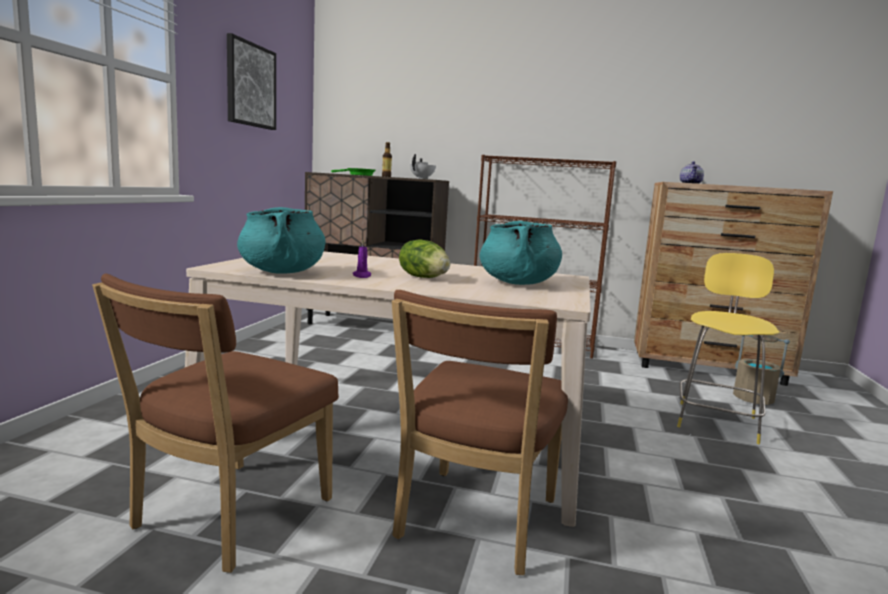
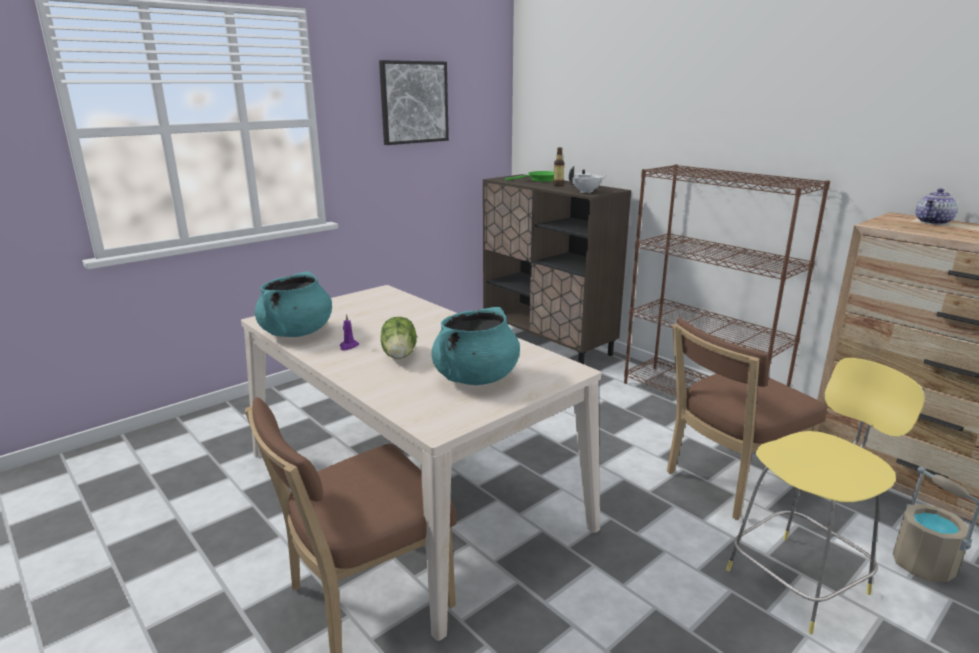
camera: 35 degrees right, 10 degrees up
brown chair [92,273,339,573] -> brown chair moved to [667,318,827,520]

